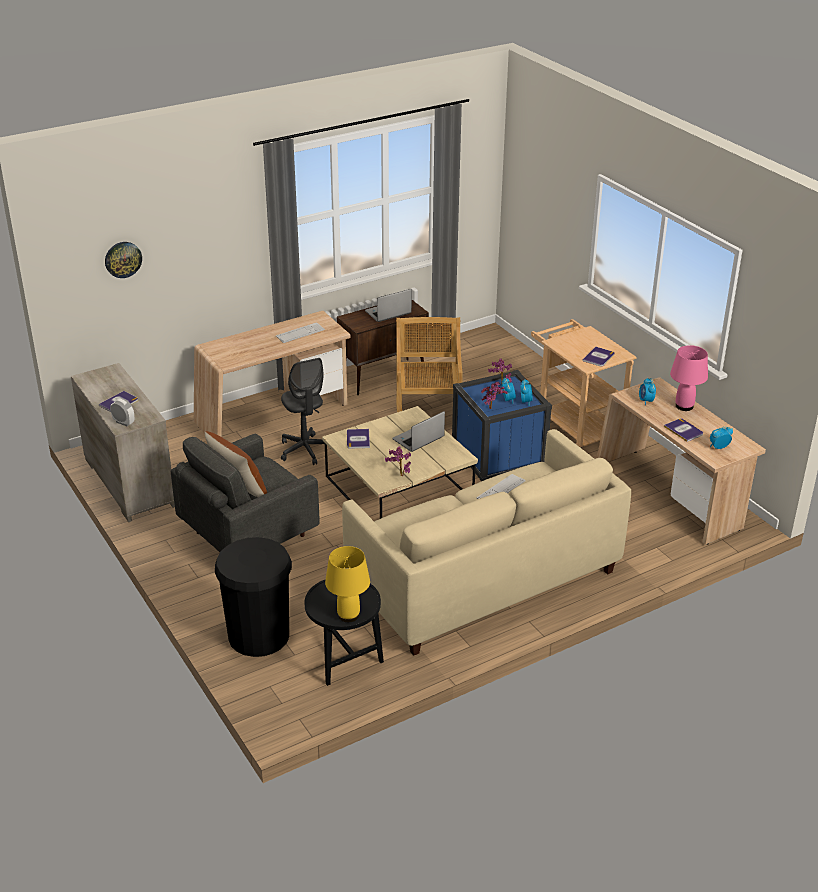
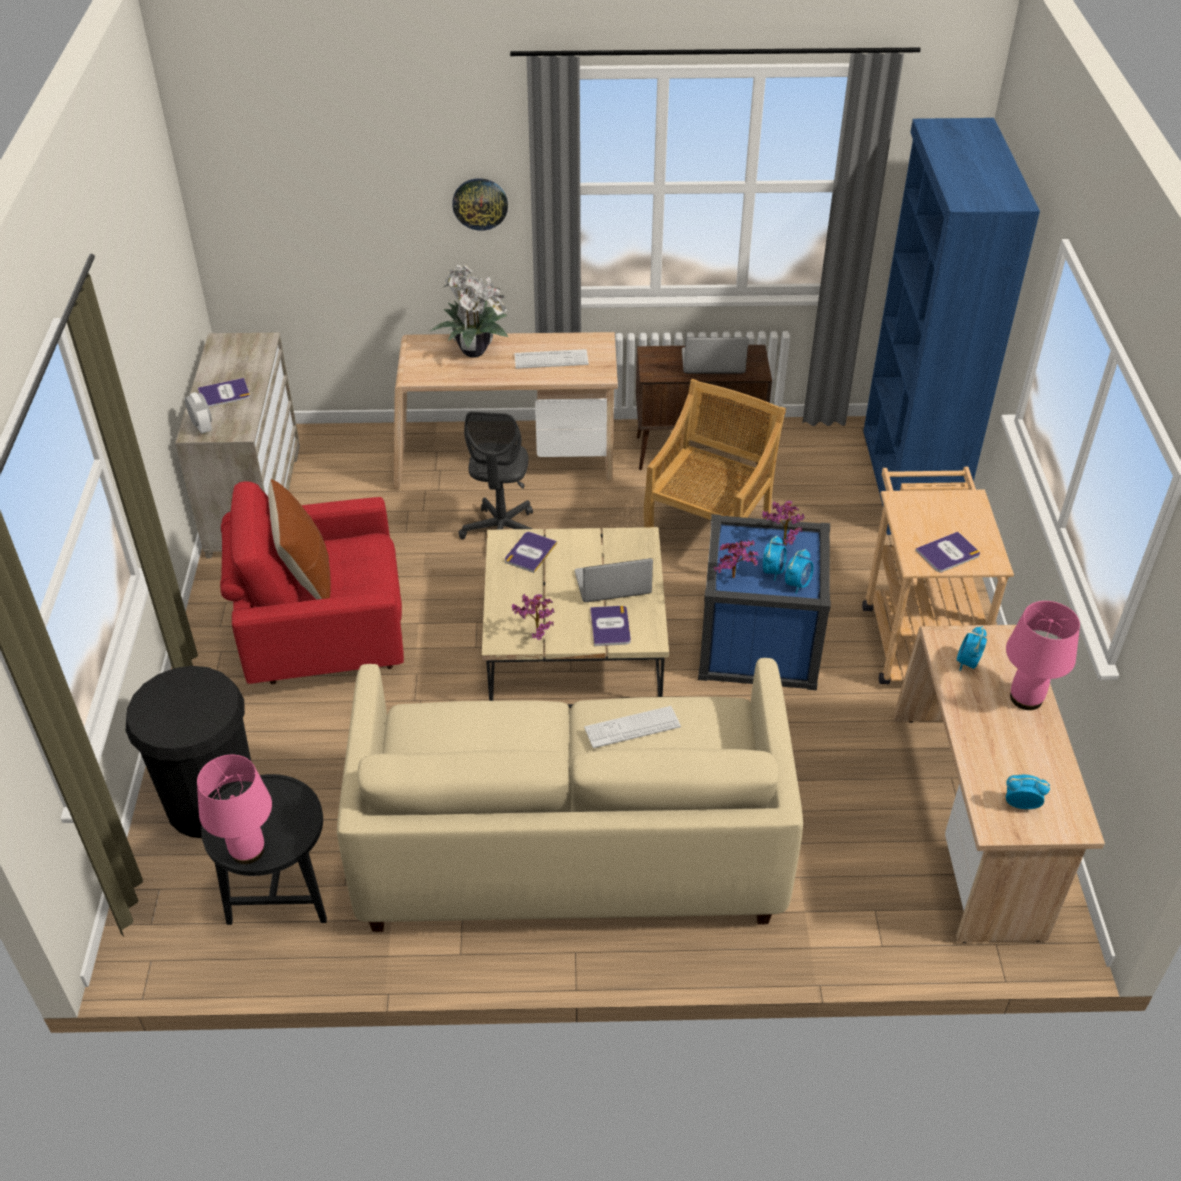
camera: 30 degrees right, 10 degrees up
wall clock [105,242,142,278] -> wall clock moved to [452,178,508,231]
grey armchair [171,434,320,552] -> red armchair [220,481,404,685]
yellow table lamp [325,546,370,622] -> pink table lamp [197,755,272,864]
book [664,418,703,442] -> book moved to [590,606,631,646]
none -> potted plant [430,265,509,358]
none -> blue bookcase [863,118,1040,535]

